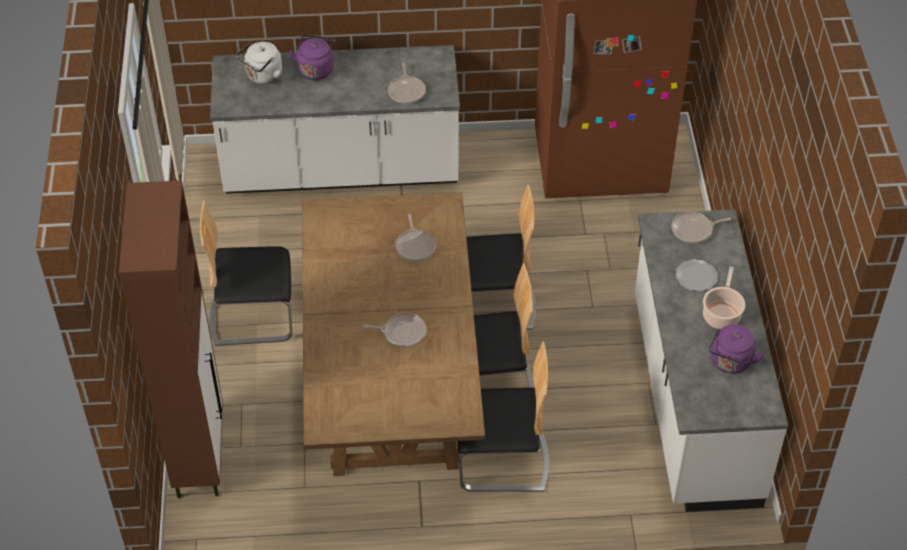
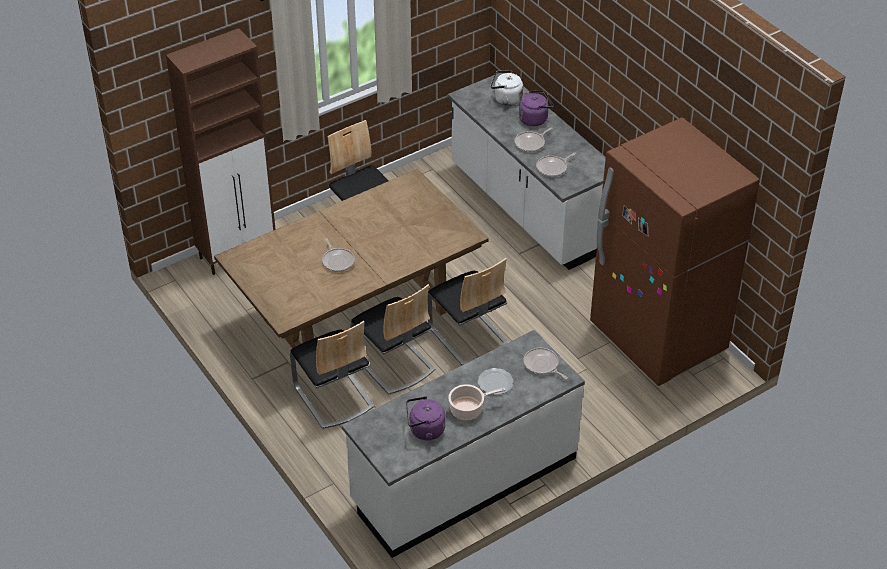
camera: 60 degrees right, 5 degrees down
frying pan [395,214,436,261] -> frying pan moved to [514,127,553,152]

